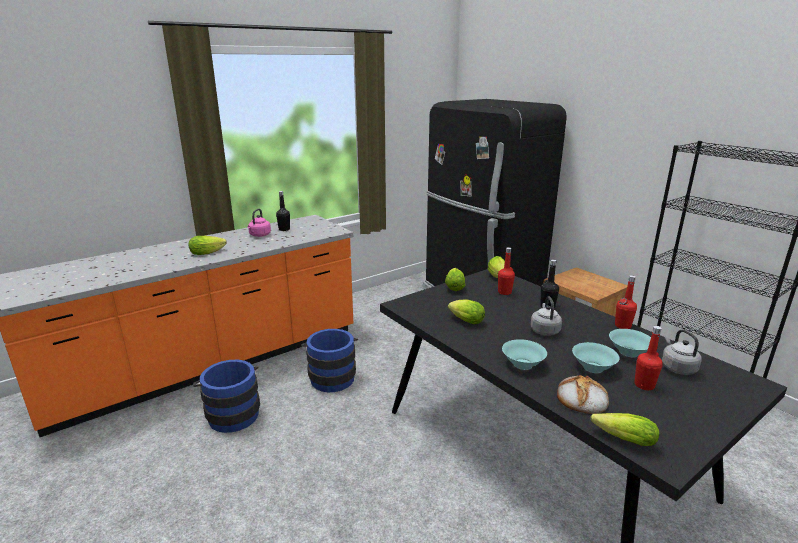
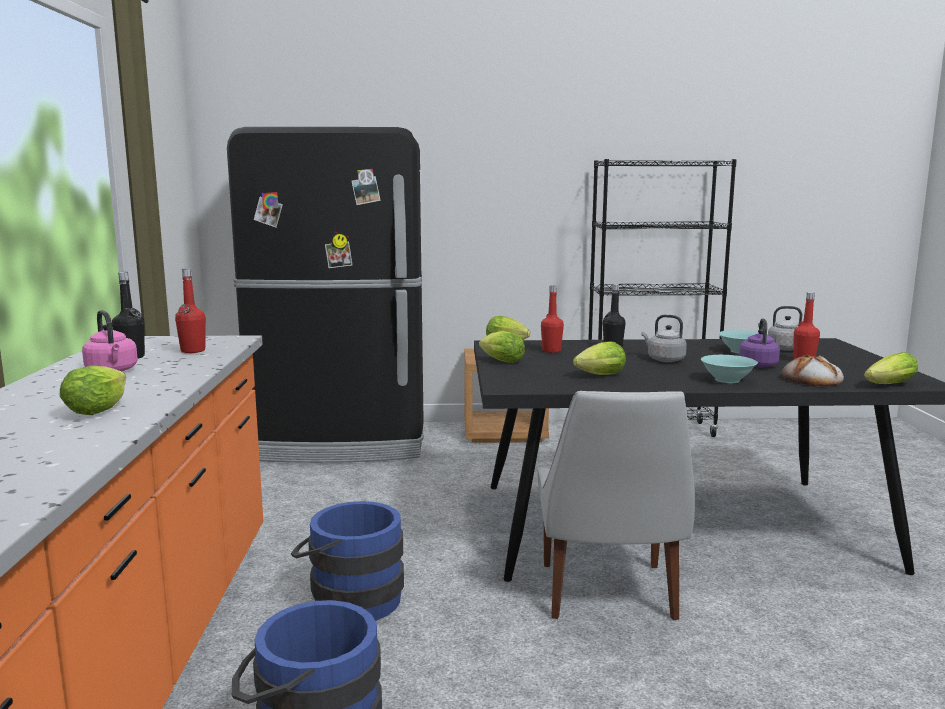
camera: 55 degrees left, 10 degrees down
turquoise bowl [572,342,620,373] -> purple kettle [739,318,780,368]
red bottle [615,275,637,329] -> red bottle moved to [175,268,206,353]
none -> white chair [537,391,695,620]

